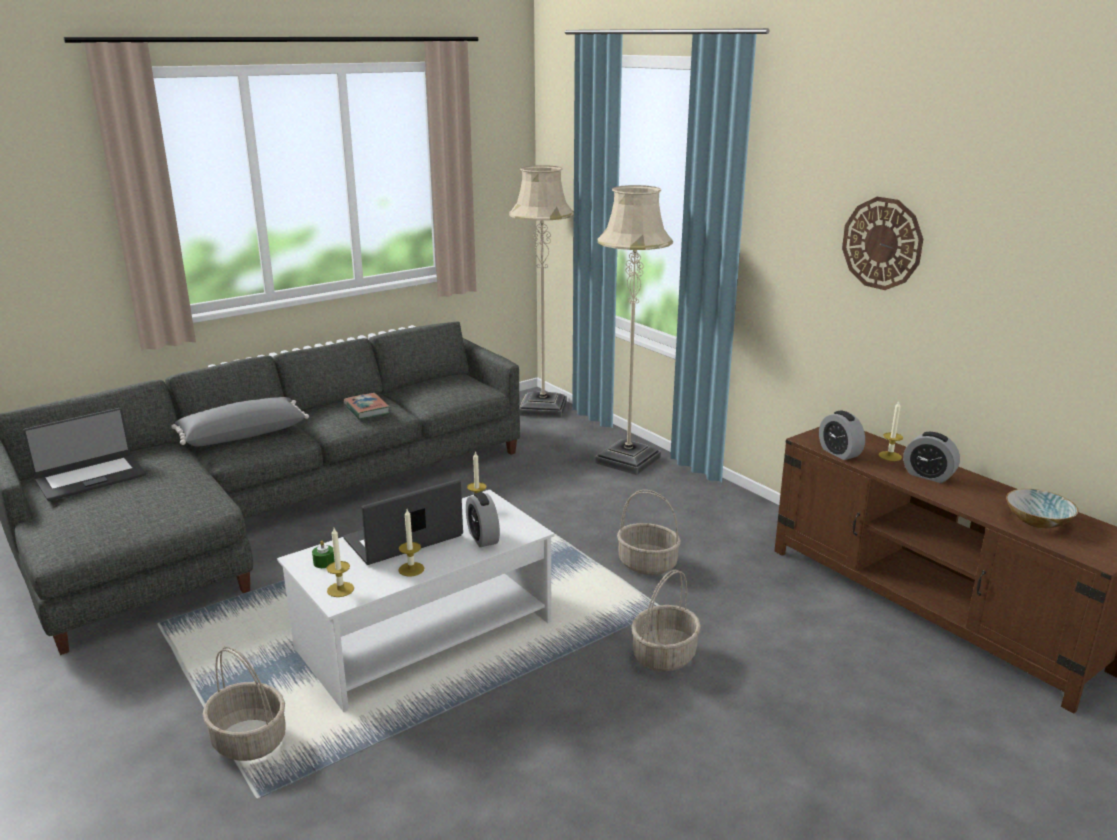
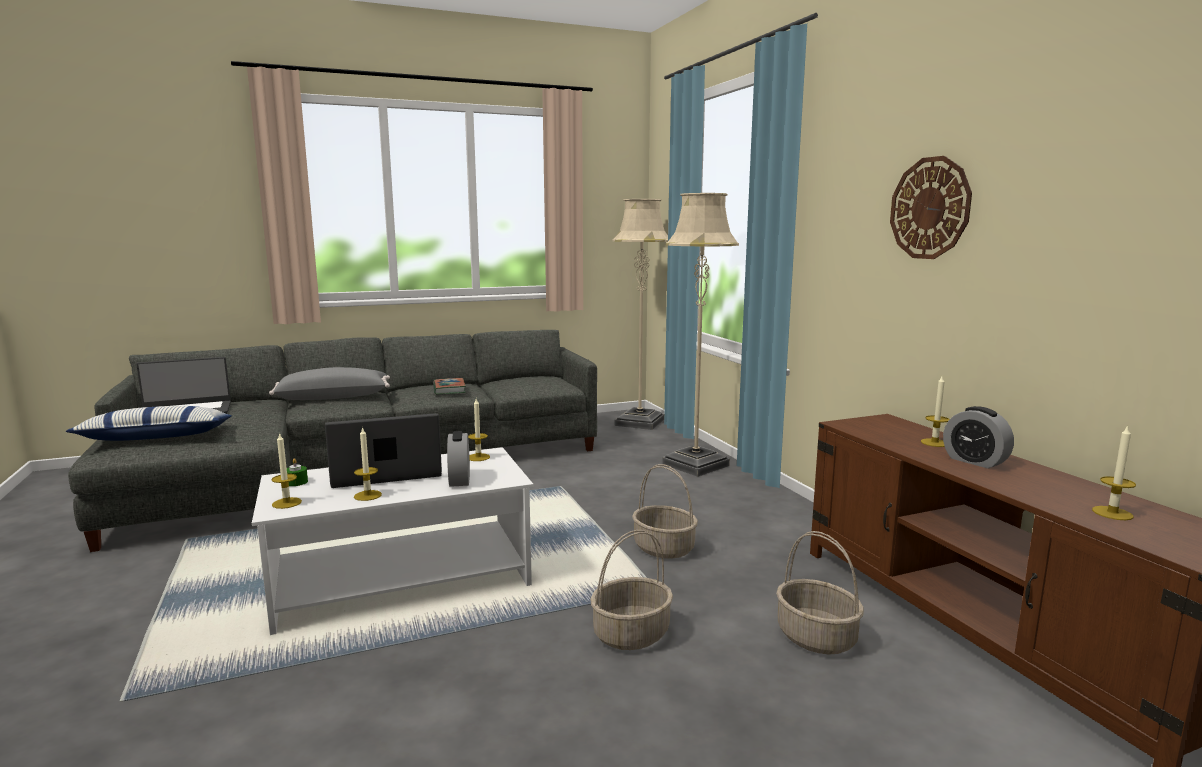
camera: 15 degrees right, 10 degrees down
basket [202,646,286,761] -> basket moved to [776,531,864,655]
alarm clock [819,411,865,460] -> none
bowl [1006,489,1079,529] -> candle [1092,425,1136,520]
none -> pillow [66,406,232,441]

